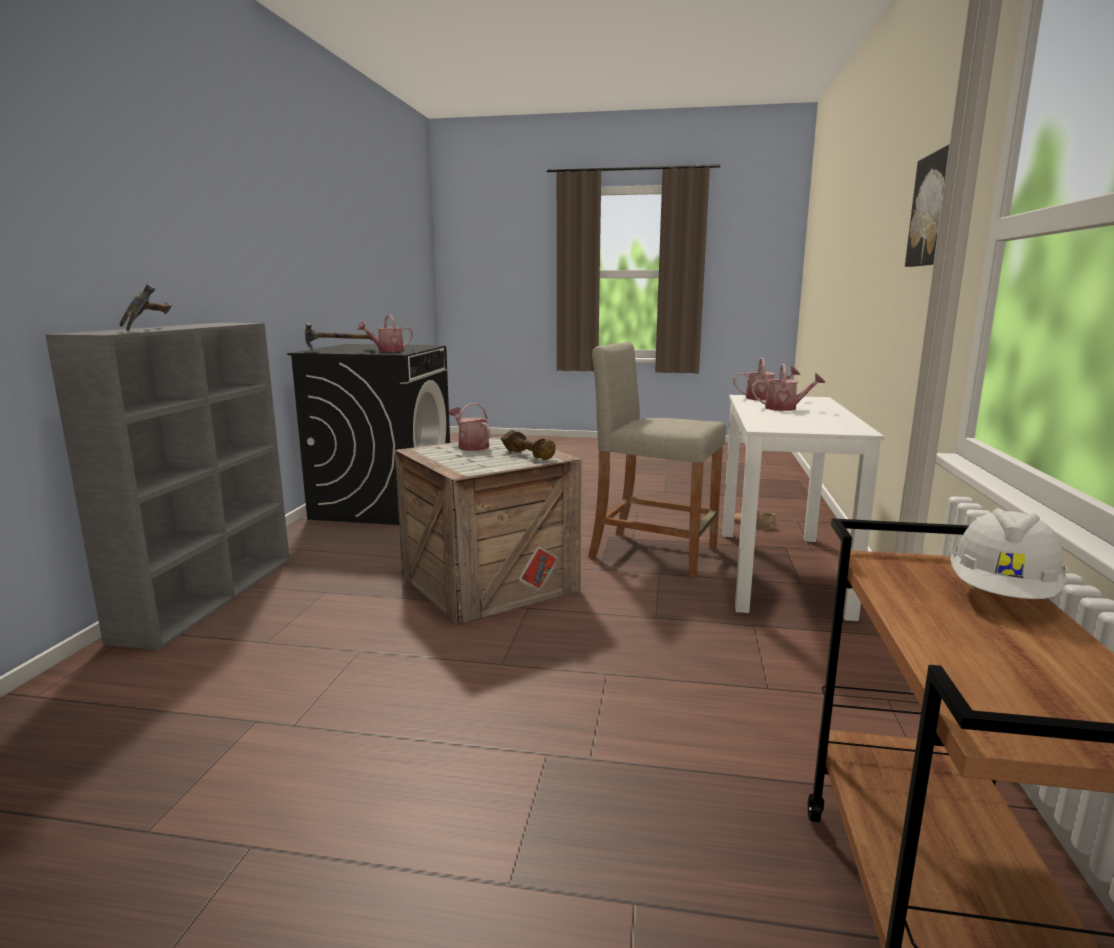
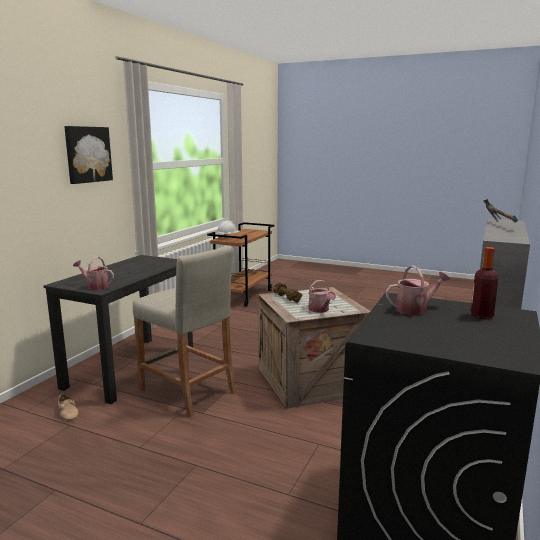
camera: 165 degrees left, 0 degrees up
hammer [305,322,374,350] -> bottle [471,247,498,319]
white desk [722,395,884,621] -> black desk [44,255,193,404]
watering can [752,364,825,411] -> none

